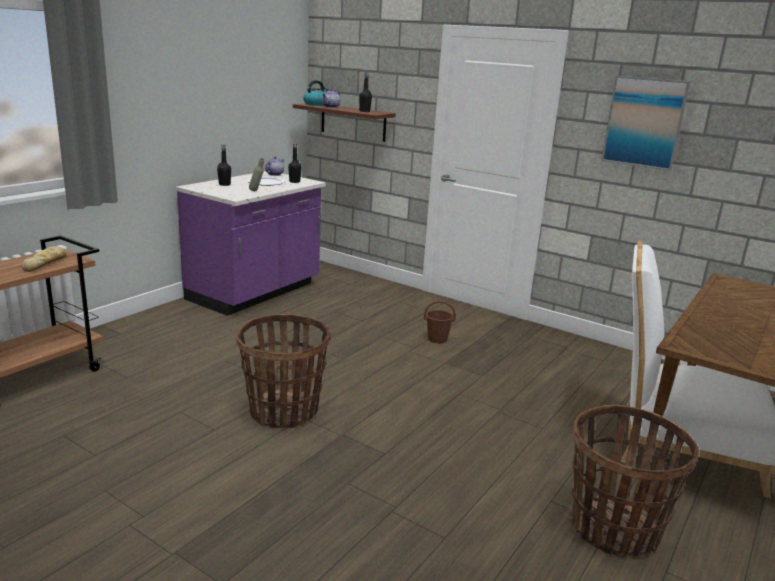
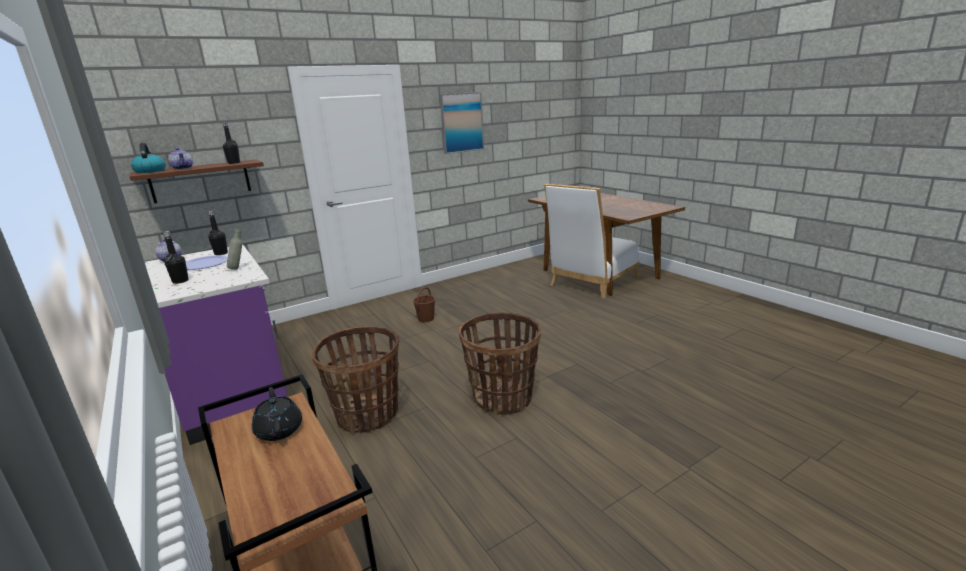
camera: 65 degrees left, 0 degrees up
bread [22,246,67,272] -> black teapot [252,387,302,441]
basket [572,405,699,557] -> basket moved to [312,327,399,434]

